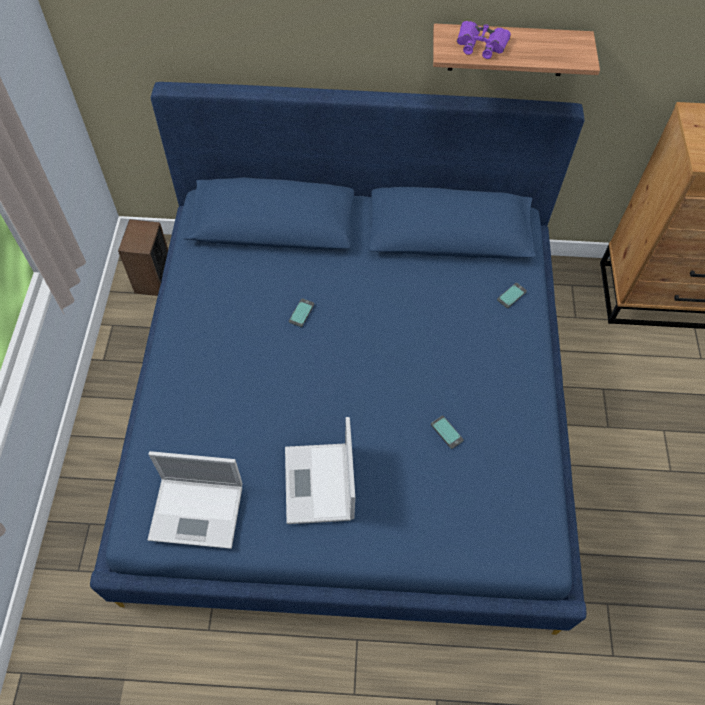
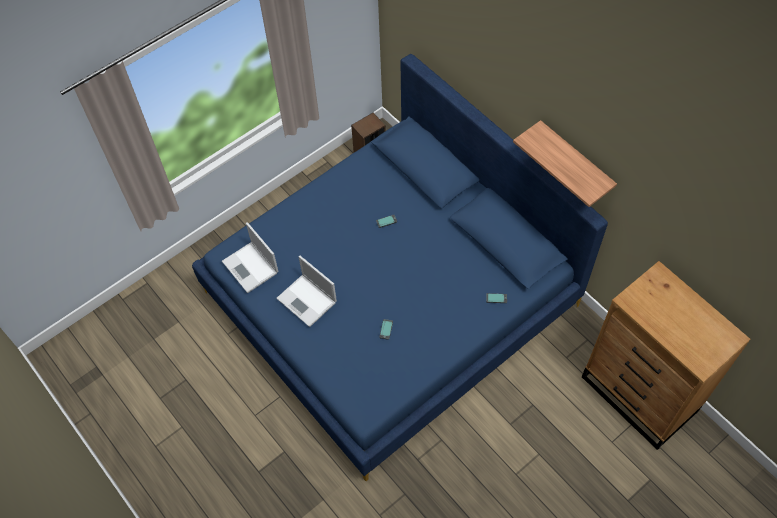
camera: 50 degrees right, 0 degrees up
laptop [285,417,355,524] -> laptop turned 90 degrees counterclockwise [276,256,337,327]
purple binoculars [457,21,511,59] -> none

